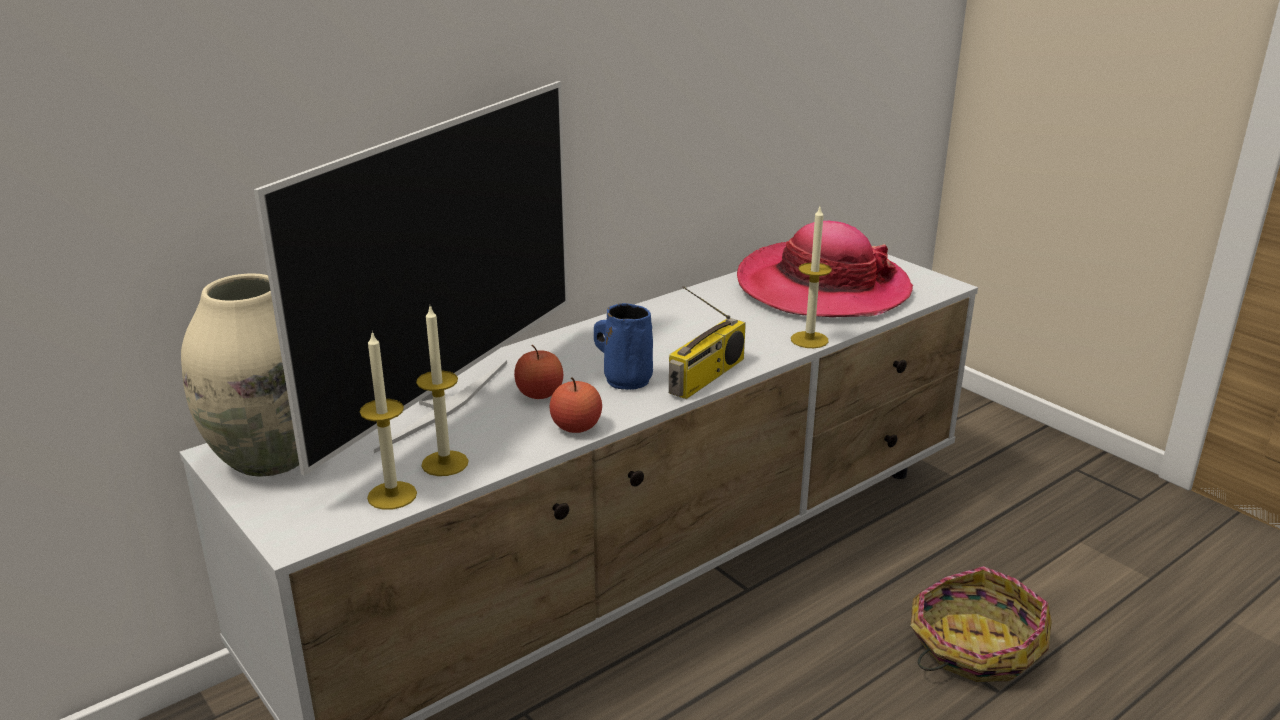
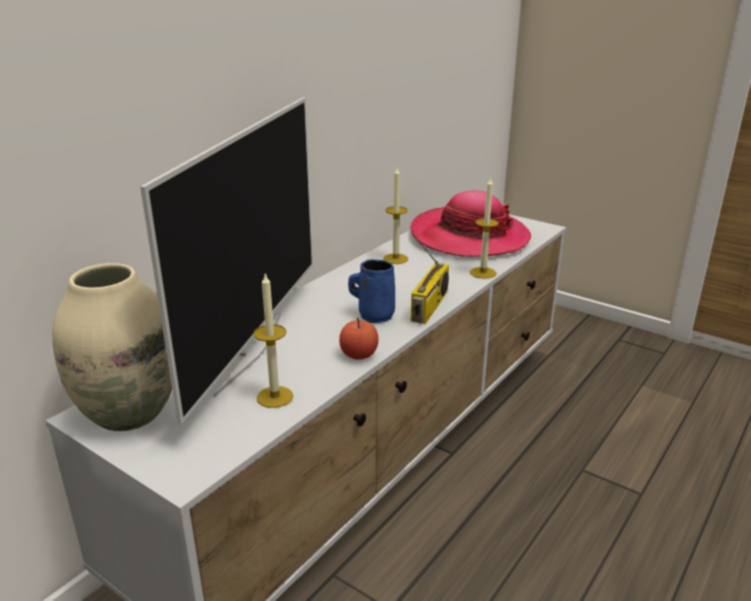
camera: 15 degrees left, 0 degrees up
candle [360,331,417,510] -> candle moved to [383,167,408,264]
apple [514,345,563,399] -> none
basket [910,566,1052,682] -> none

